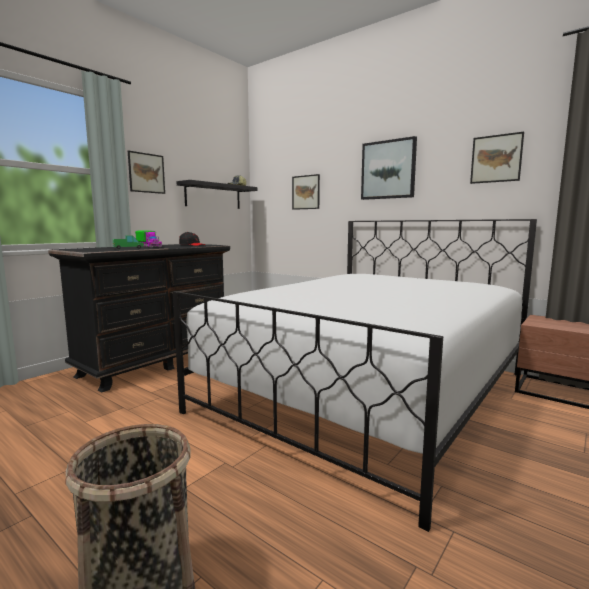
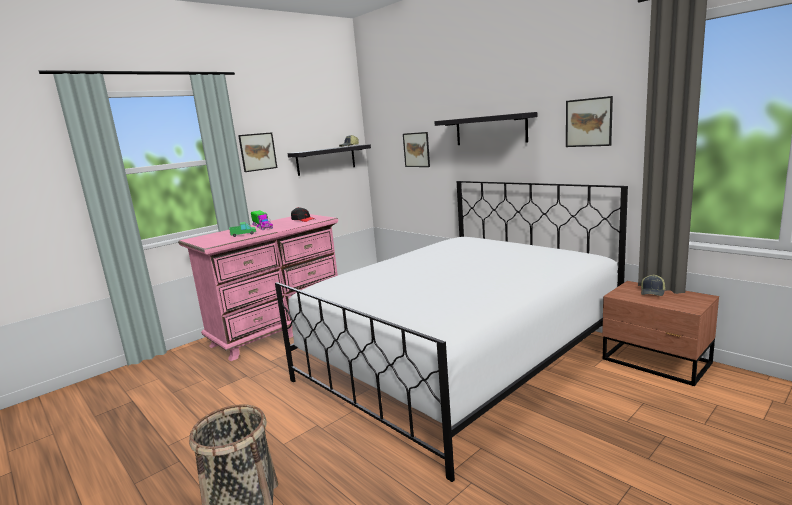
camera: 10 degrees right, 5 degrees up
black dresser [48,244,230,393] -> pink dresser [178,214,338,361]
picture [361,136,417,200] -> black shelf [434,112,537,145]
none -> cap [641,274,665,296]

